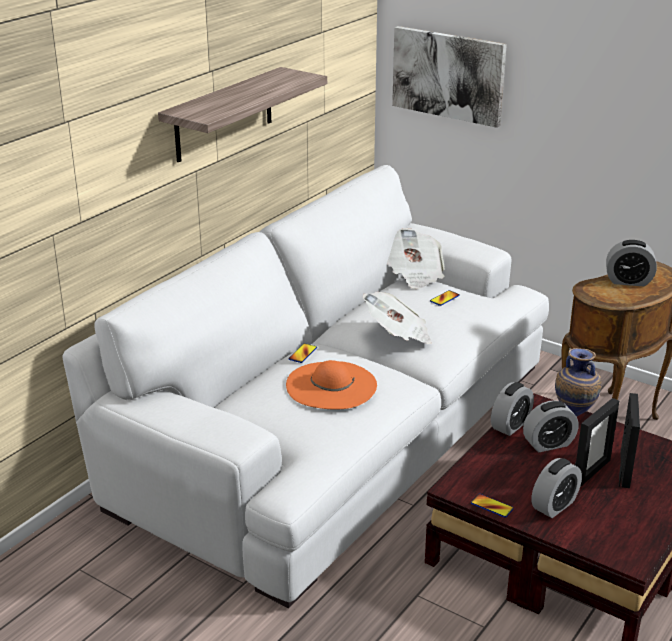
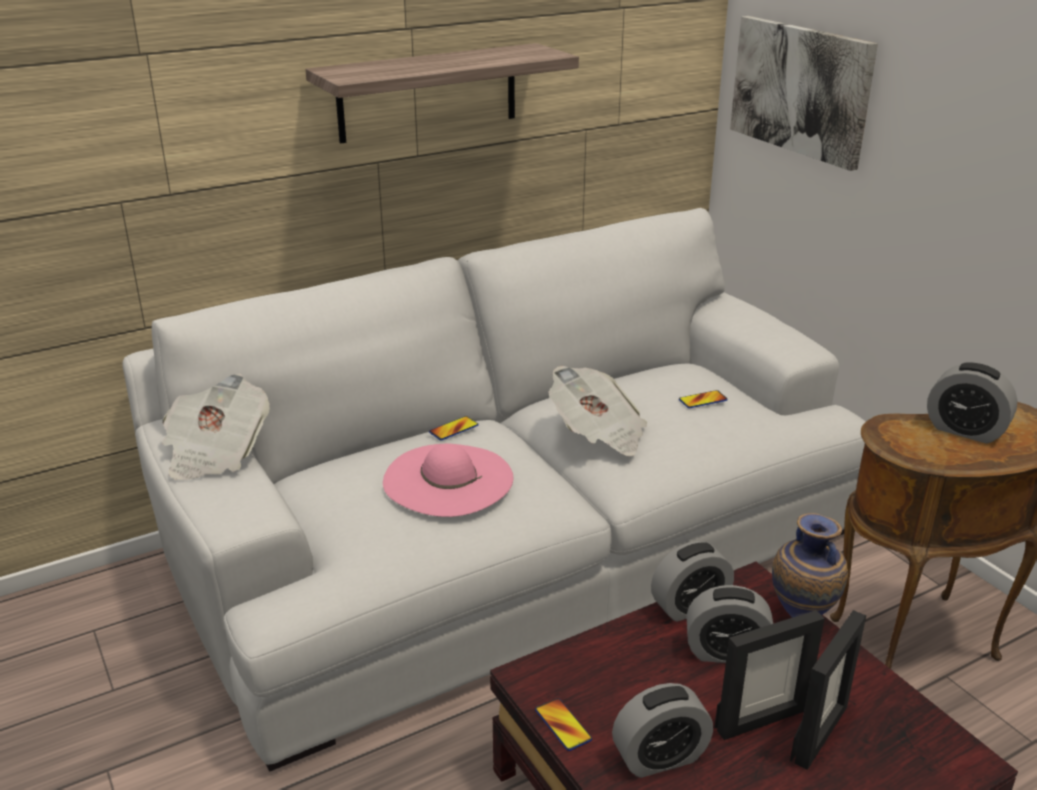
camera: 25 degrees right, 0 degrees up
orange hat [286,360,377,410] -> pink hat [383,443,513,517]
newspaper [387,228,444,289] -> newspaper moved to [162,373,270,480]

